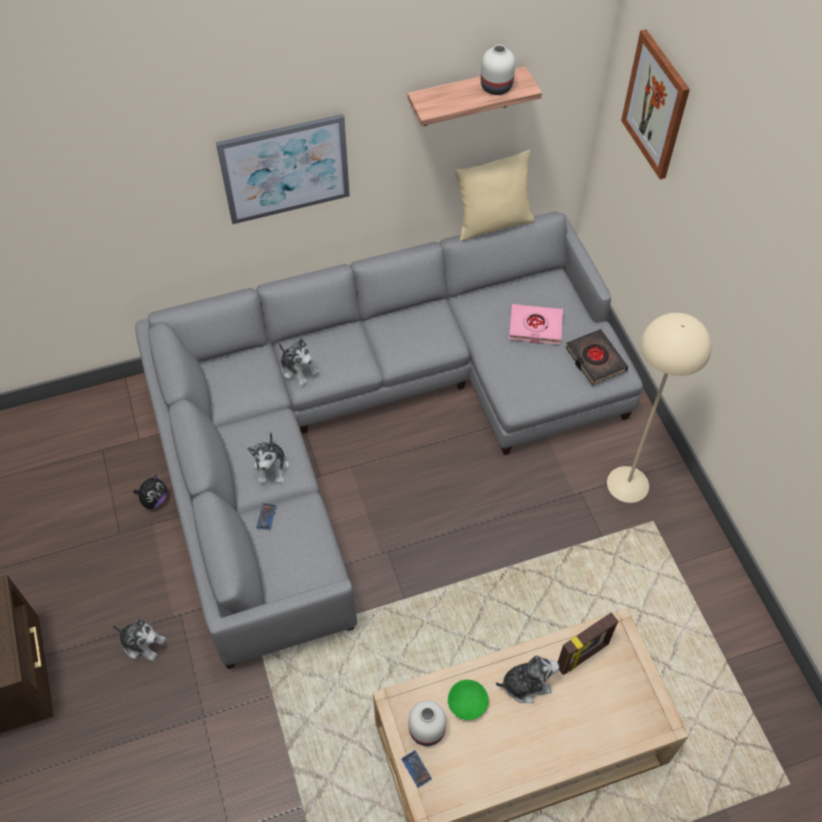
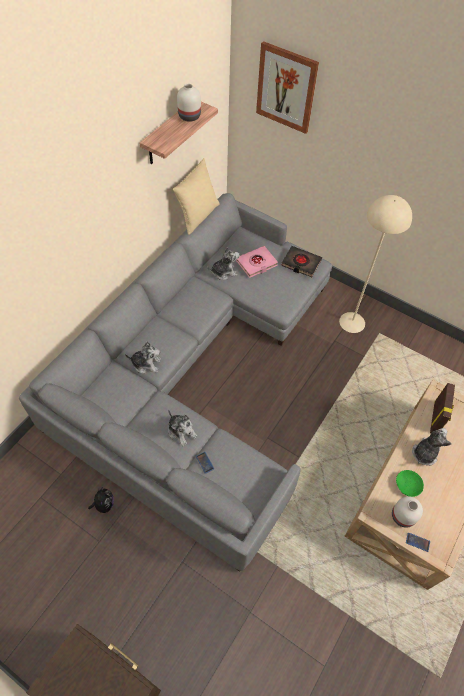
camera: 40 degrees left, 0 degrees up
plush toy [112,620,166,661] -> plush toy moved to [207,247,240,280]
picture [216,114,350,224] -> none

